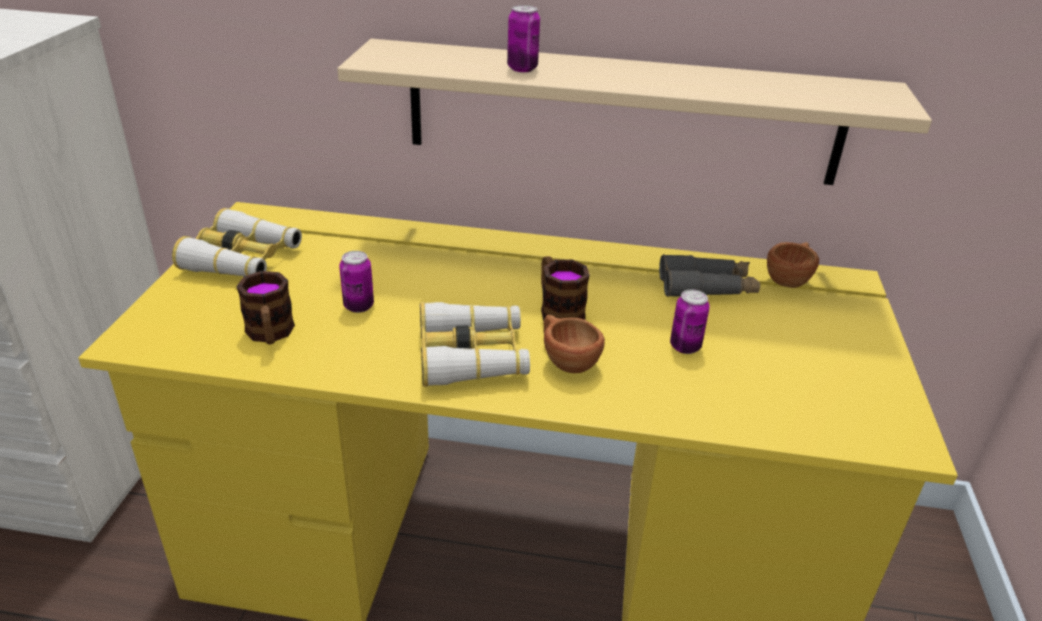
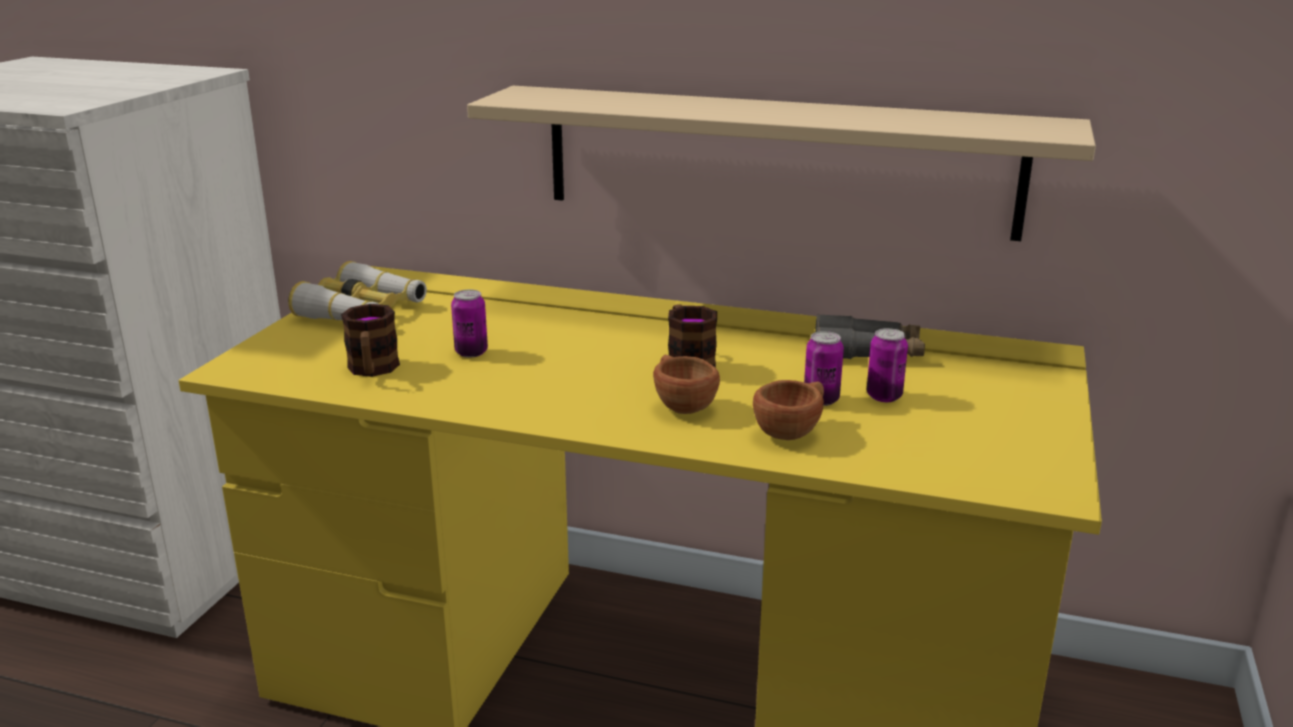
camera: 10 degrees right, 10 degrees down
binoculars [420,302,530,387] -> none
can [507,5,540,72] -> can moved to [867,328,908,402]
brown cup [767,242,819,288] -> brown cup moved to [753,380,824,440]

